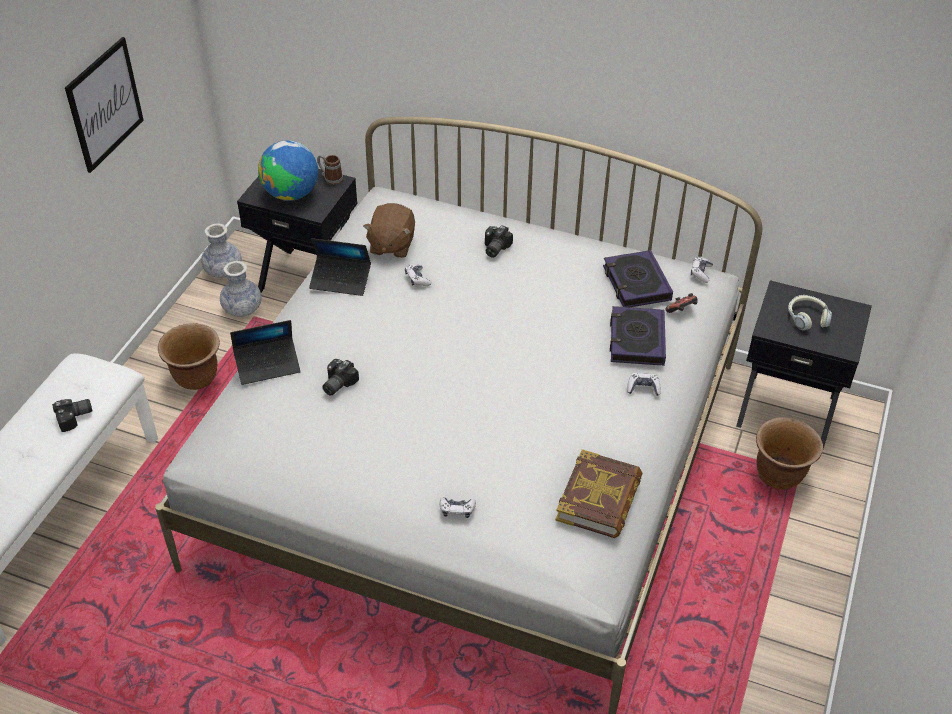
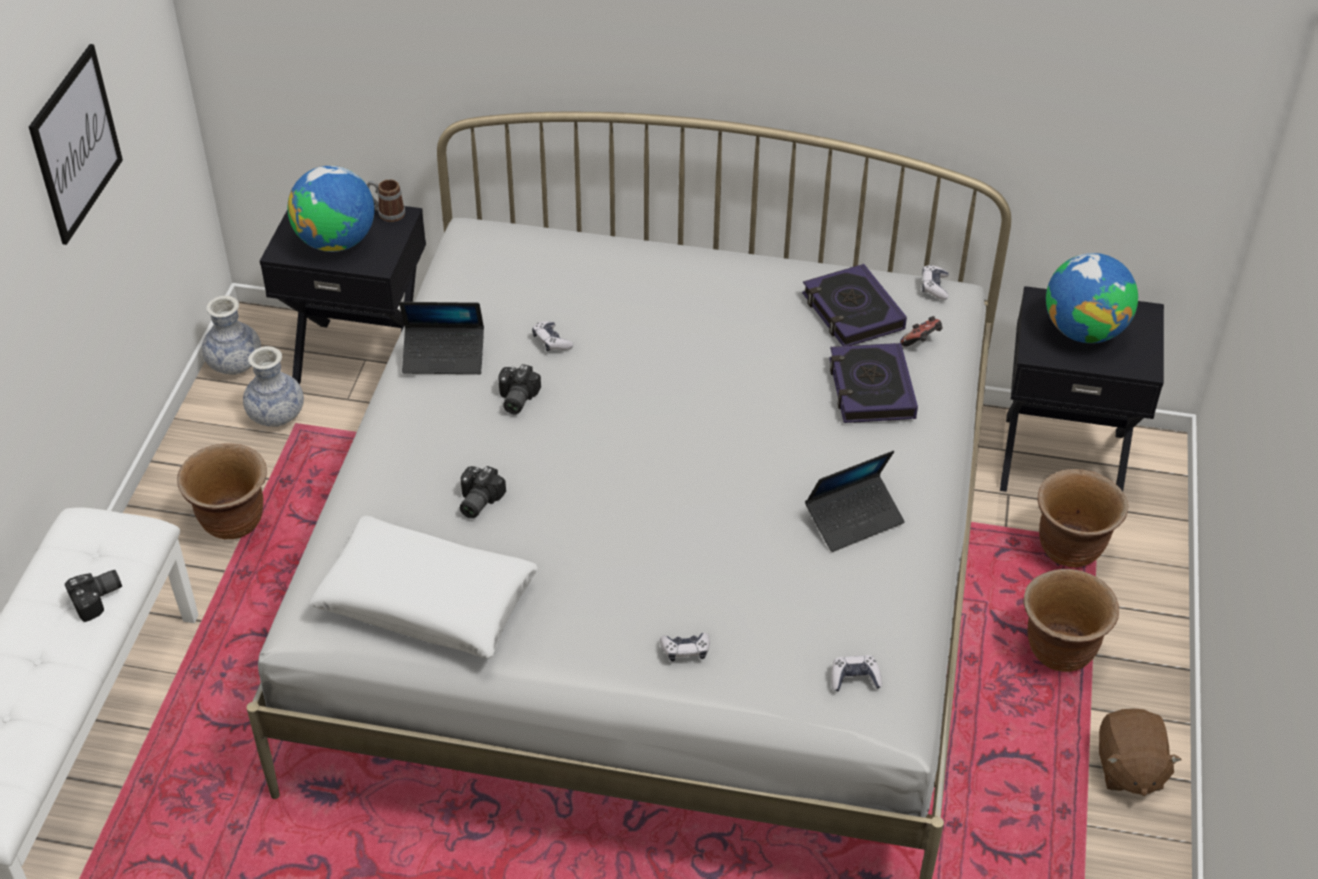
camera: 10 degrees left, 0 degrees up
laptop [230,320,301,385] -> laptop moved to [805,451,905,552]
brown plush toy [363,203,415,258] -> brown plush toy moved to [1099,708,1182,796]
camera [485,225,513,257] -> camera moved to [498,364,541,414]
book [555,449,642,538] -> none
game controller [627,373,661,396] -> game controller moved to [831,655,882,691]
headphones [788,295,832,330] -> globe [1046,253,1138,343]
none -> white pillow [309,516,538,658]
none -> brown planter [1023,569,1119,672]

